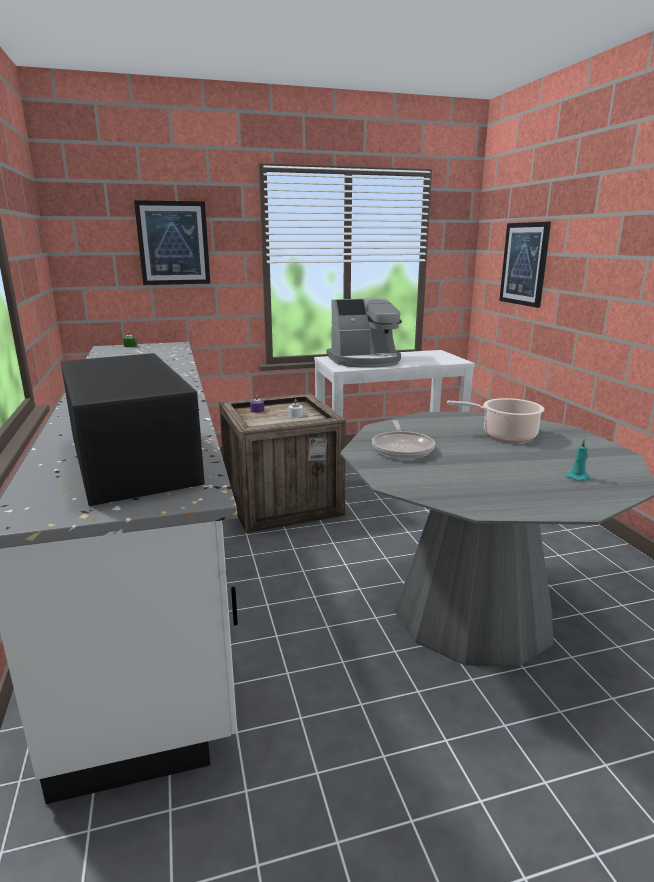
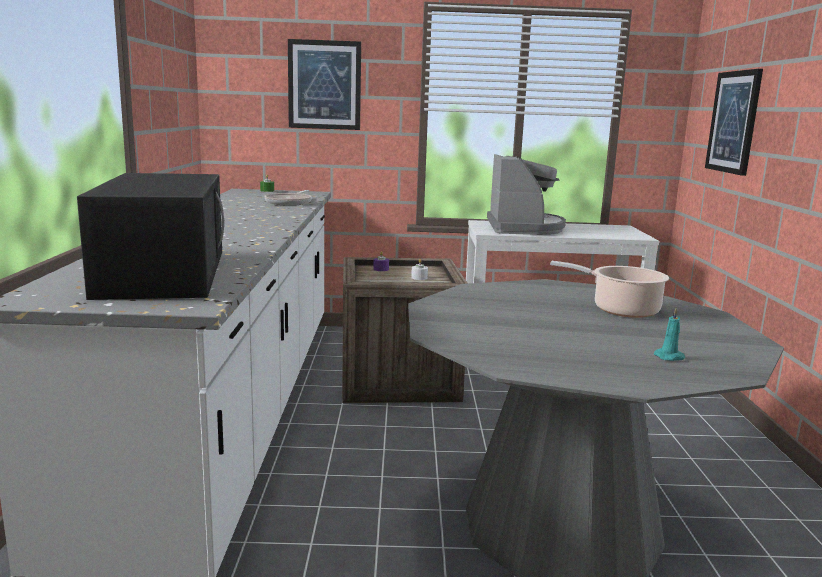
camera: 15 degrees right, 5 degrees down
coffee machine [327,298,402,368] -> coffee machine turned 90 degrees counterclockwise [487,154,566,235]
frying pan [372,420,435,459] -> frying pan moved to [265,190,312,206]

